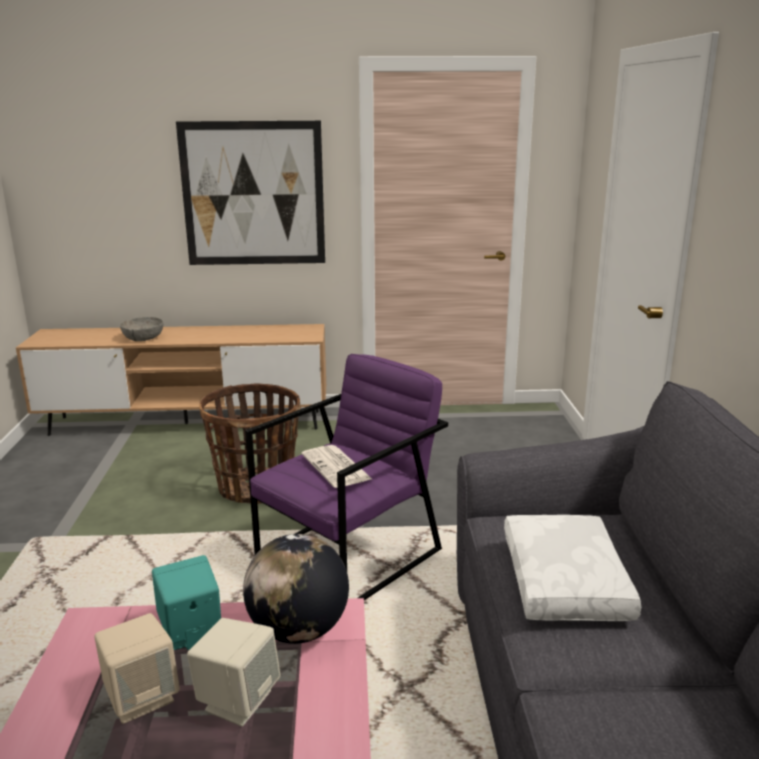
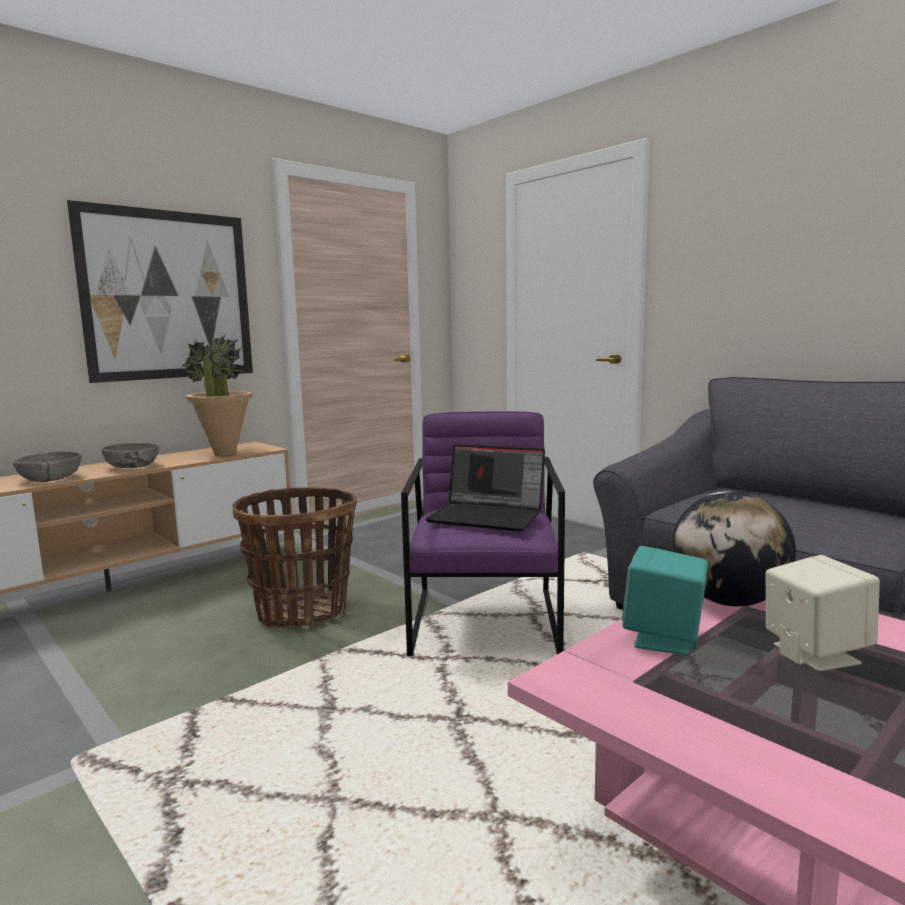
camera: 40 degrees left, 10 degrees down
beige speaker [94,613,180,724] -> none
newspaper [302,445,372,488] -> laptop [425,444,545,531]
white pillow [504,515,641,621] -> none
none -> grey bowl [101,443,159,468]
none -> potted plant [181,335,253,456]

